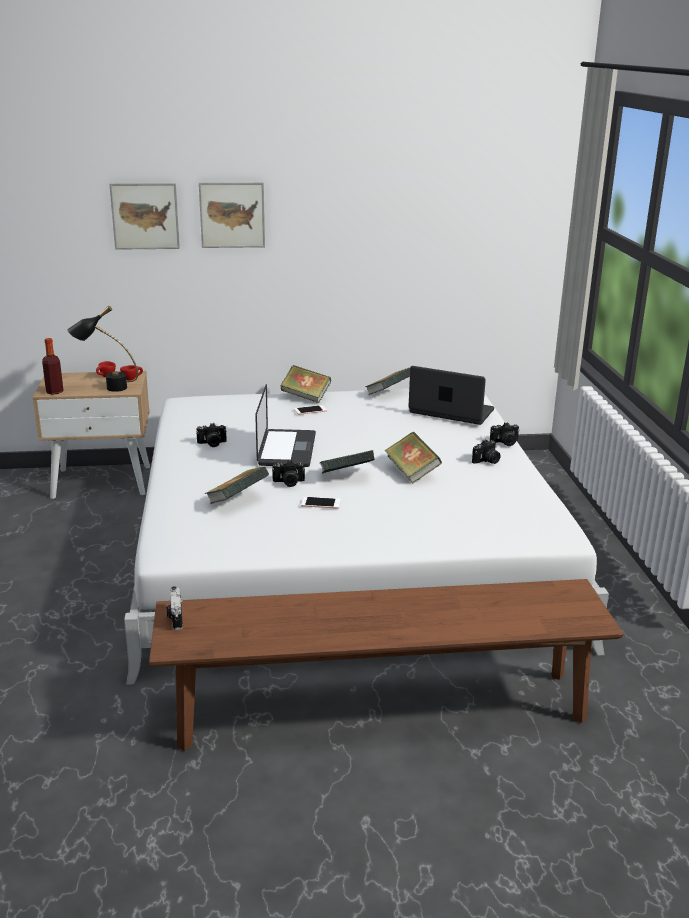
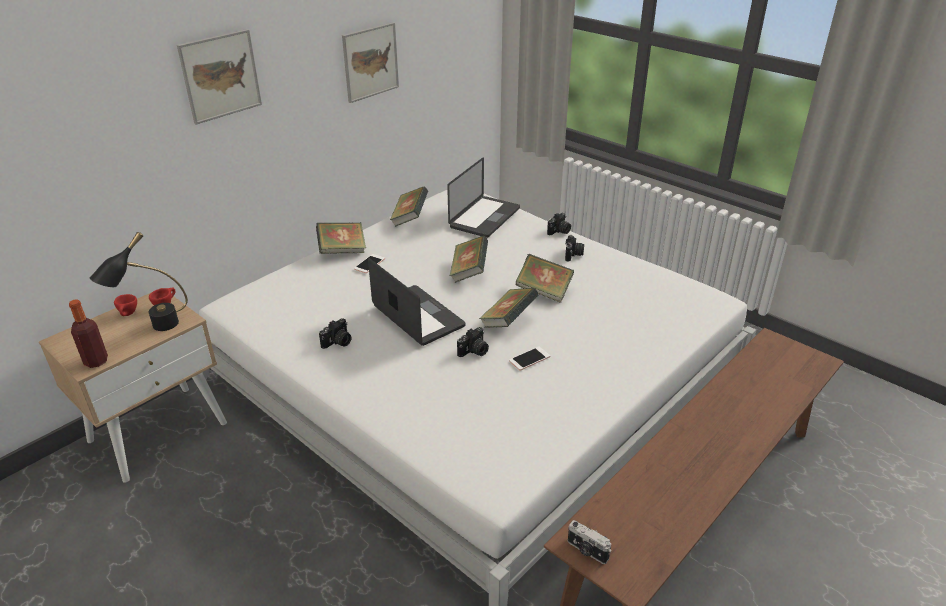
camera: 40 degrees left, 10 degrees up
picture [109,183,180,250] -> picture moved to [342,22,399,103]
book [205,466,269,504] -> book moved to [450,236,488,282]
laptop [408,366,494,425] -> laptop turned 135 degrees clockwise [447,158,520,238]

